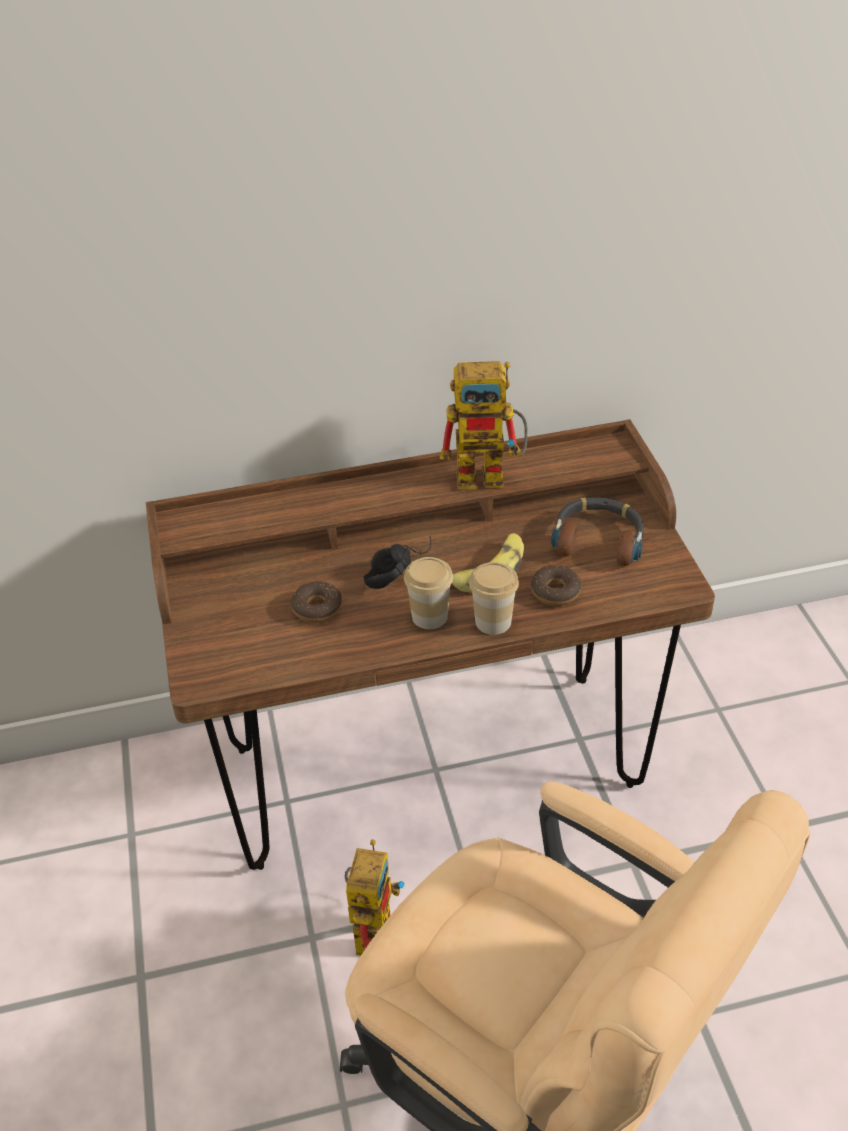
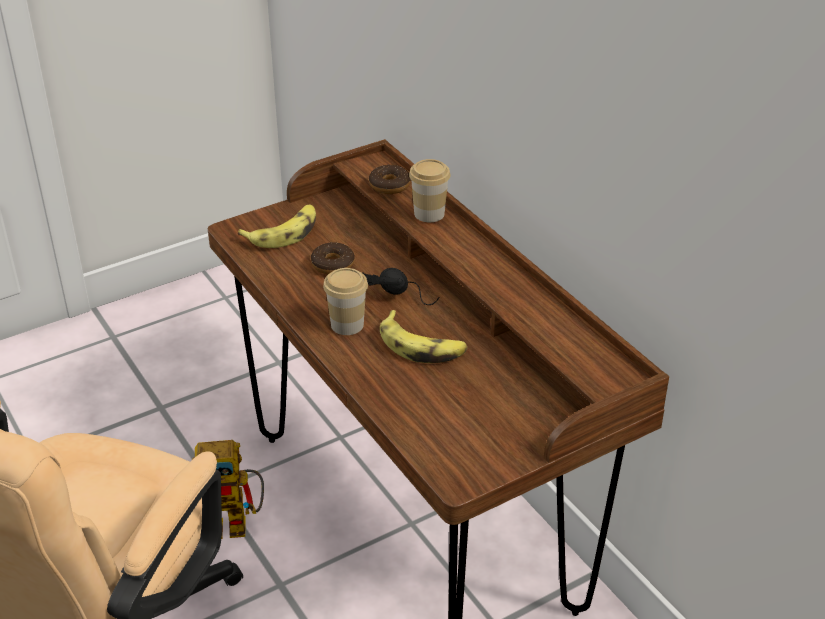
camera: 70 degrees right, 5 degrees down
toy robot [440,361,528,490] -> none
cup [469,562,519,635] -> cup moved to [409,159,451,222]
donut [531,565,582,606] -> donut moved to [369,165,411,194]
headphones [551,497,644,566] -> none
none -> banana [238,205,316,248]

